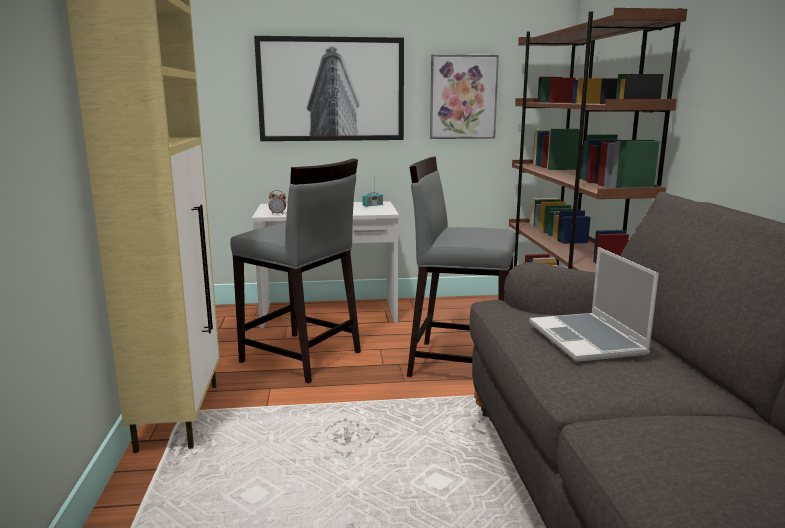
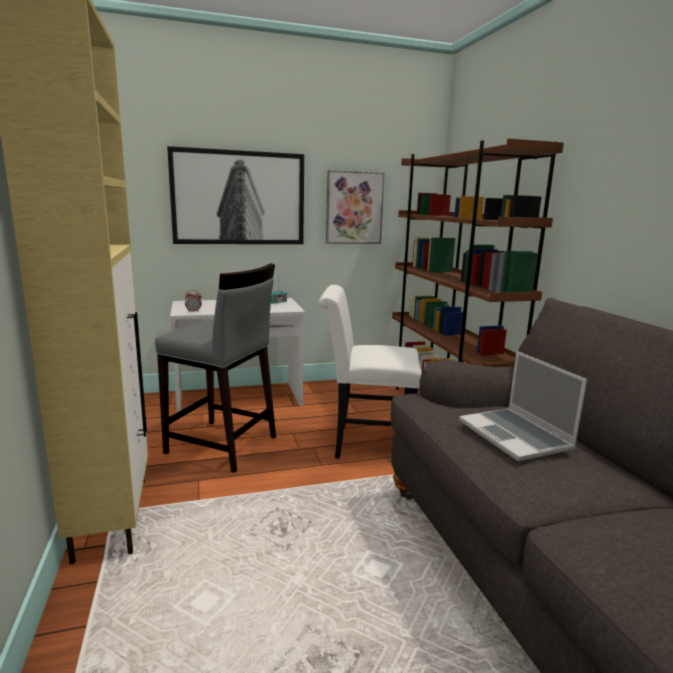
camera: 10 degrees left, 0 degrees up
grey stool [407,156,516,377] -> white chair [319,285,422,459]

